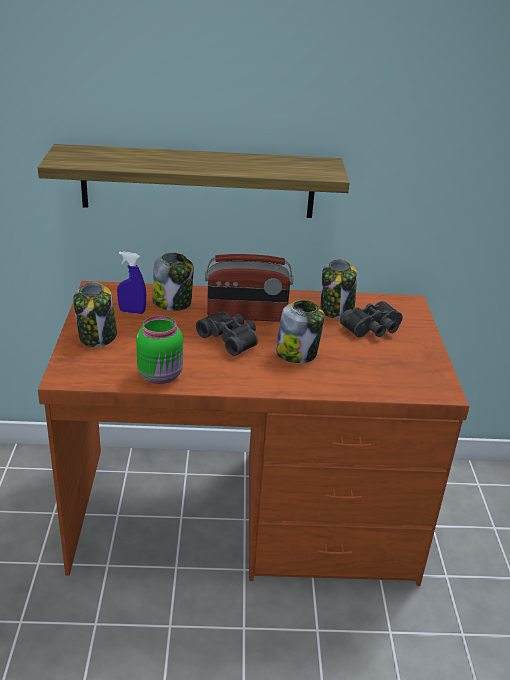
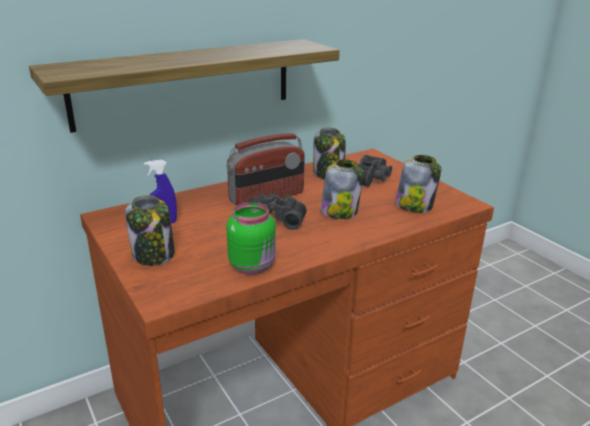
camera: 30 degrees left, 5 degrees down
jar [153,253,193,311] -> jar moved to [396,155,442,213]

